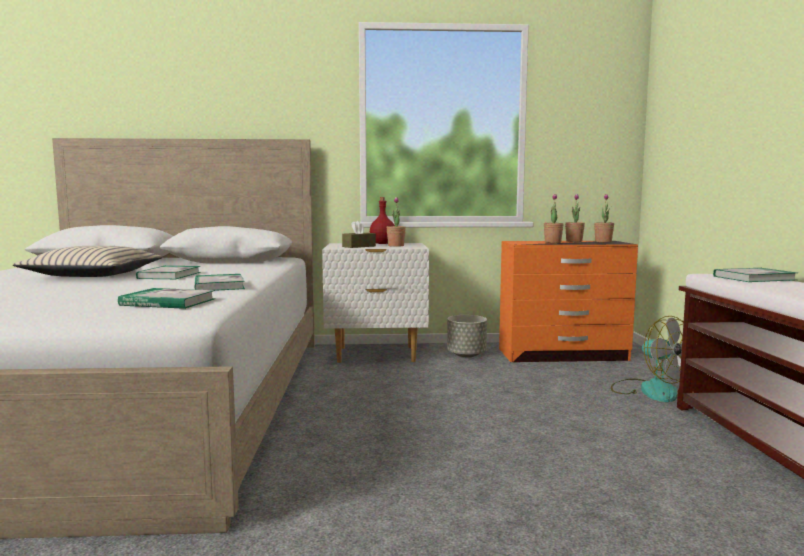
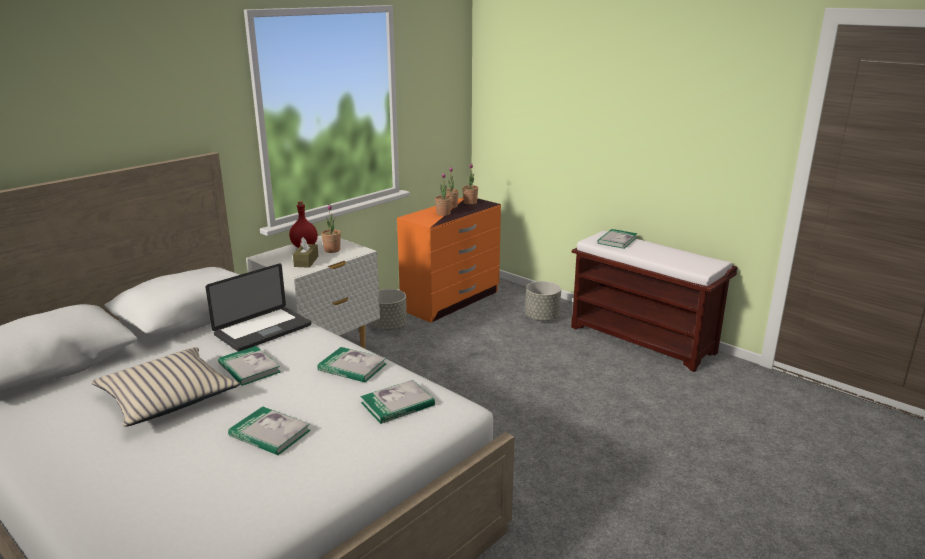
camera: 45 degrees left, 15 degrees up
fan [611,316,684,402] -> grey planter [525,281,561,321]
none -> laptop [206,264,311,351]
none -> book [228,407,311,455]

